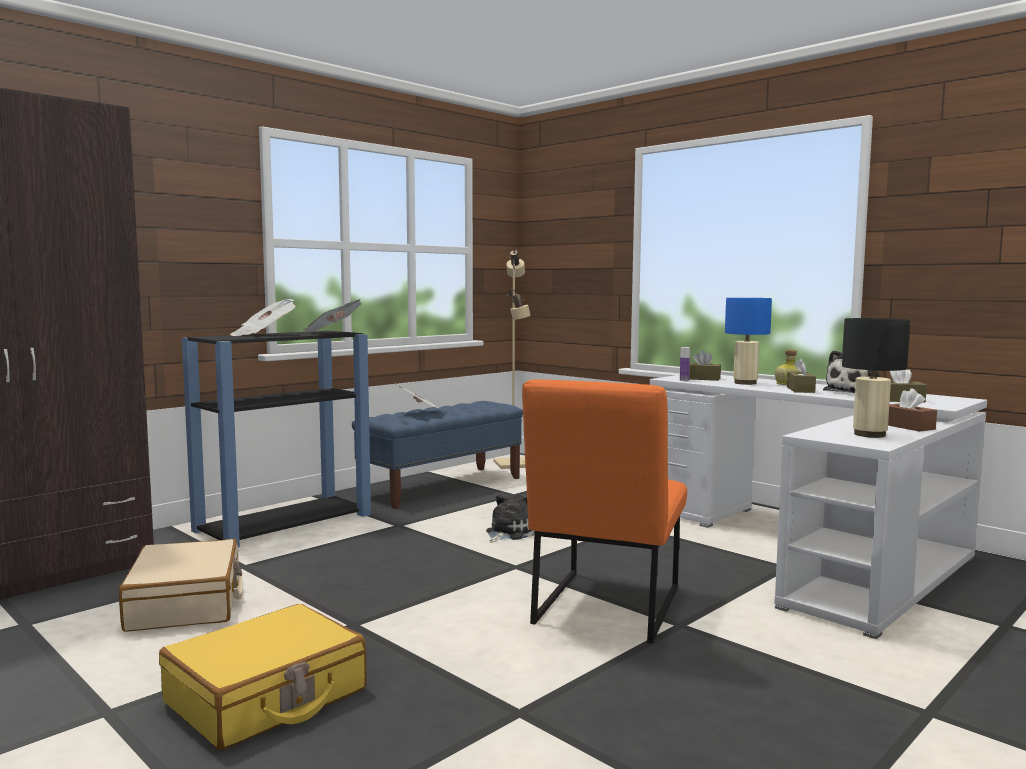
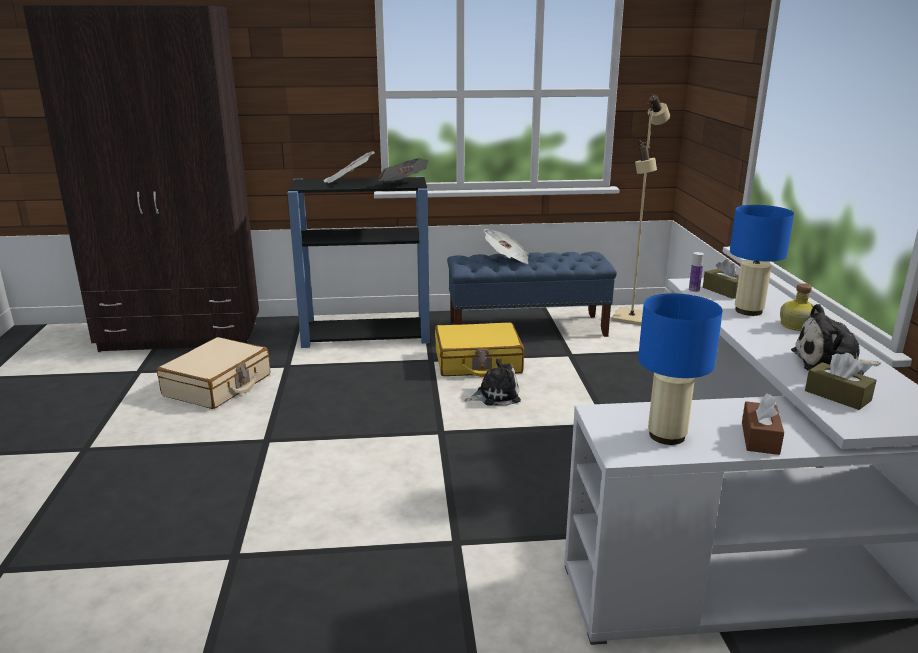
camera: 40 degrees right, 15 degrees up
yellow suitcase [159,604,367,750] -> yellow suitcase moved to [435,322,524,377]
orange chair [522,379,687,644] -> none
brown tissue box [787,358,816,393] -> none
black table lamp [842,318,910,438] -> blue table lamp [638,293,722,445]

